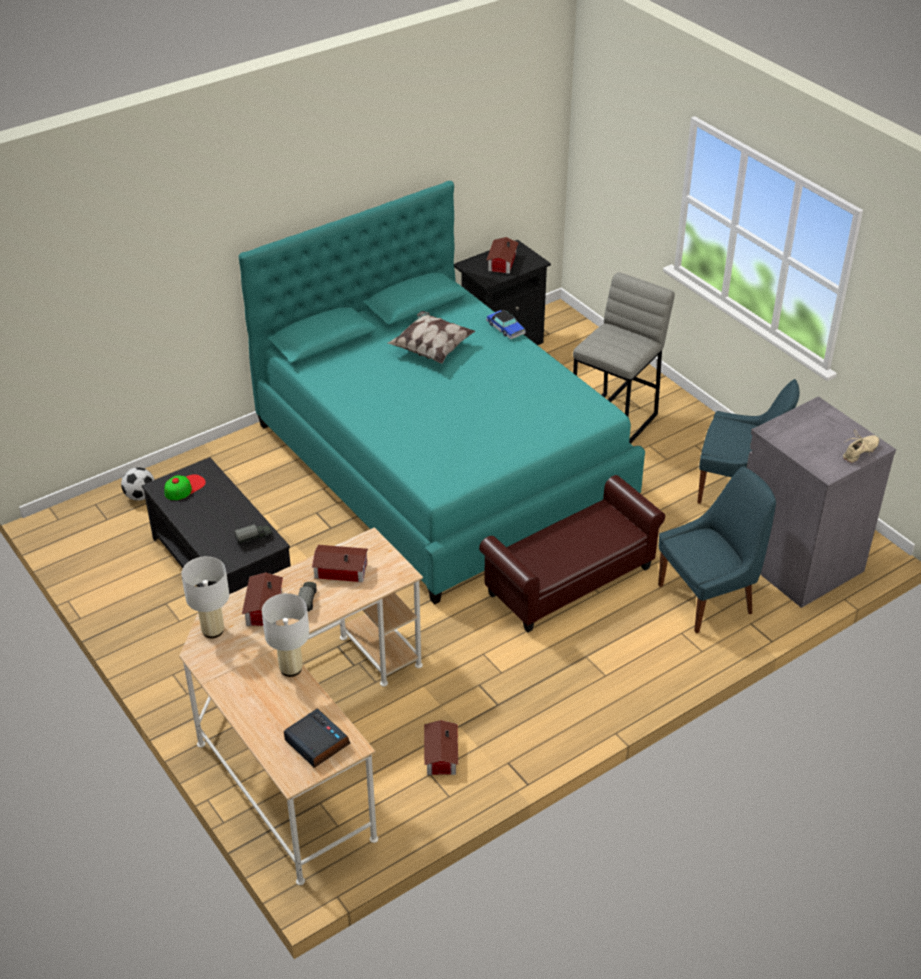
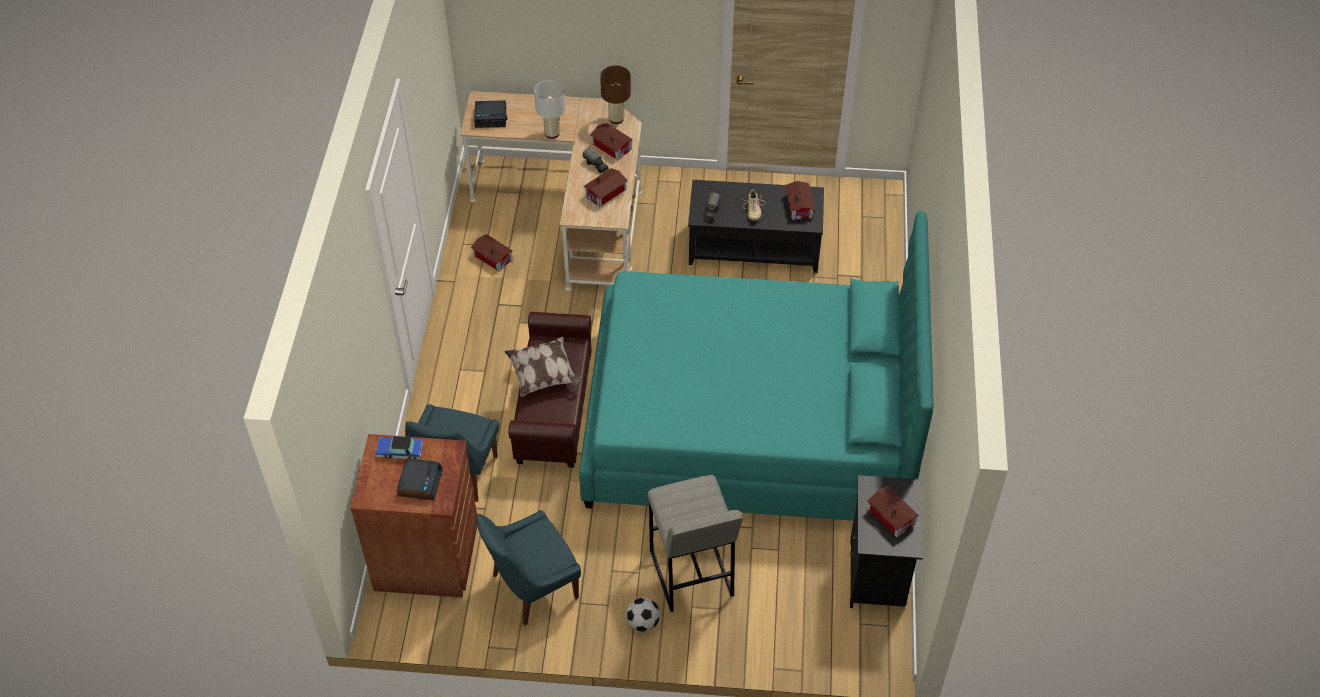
camera: 130 degrees right, 10 degrees up
football [121,467,154,501] -> football moved to [626,597,660,632]
cap [164,474,206,500] -> toy house [785,181,815,220]
white table lamp [181,556,229,638] -> brown table lamp [600,65,631,124]
pillow [388,311,475,363] -> pillow moved to [504,337,582,397]
toy car [486,310,526,339] -> toy car moved to [376,436,424,459]
grey dresser [747,396,896,608] -> brown dresser [350,434,477,598]
beige shoe [843,430,880,463] -> beige shoe moved to [743,189,765,221]
none -> alarm clock [397,458,443,500]

